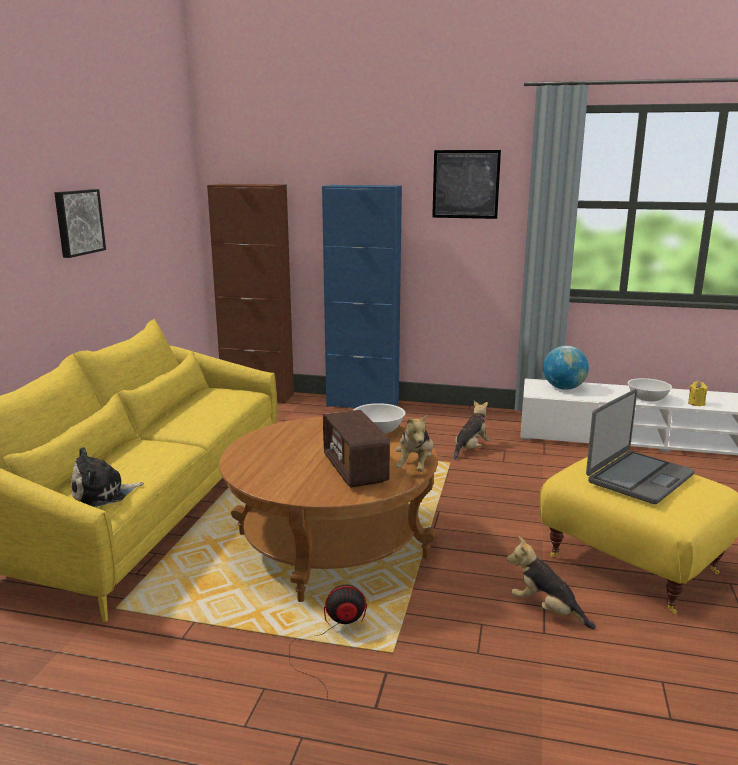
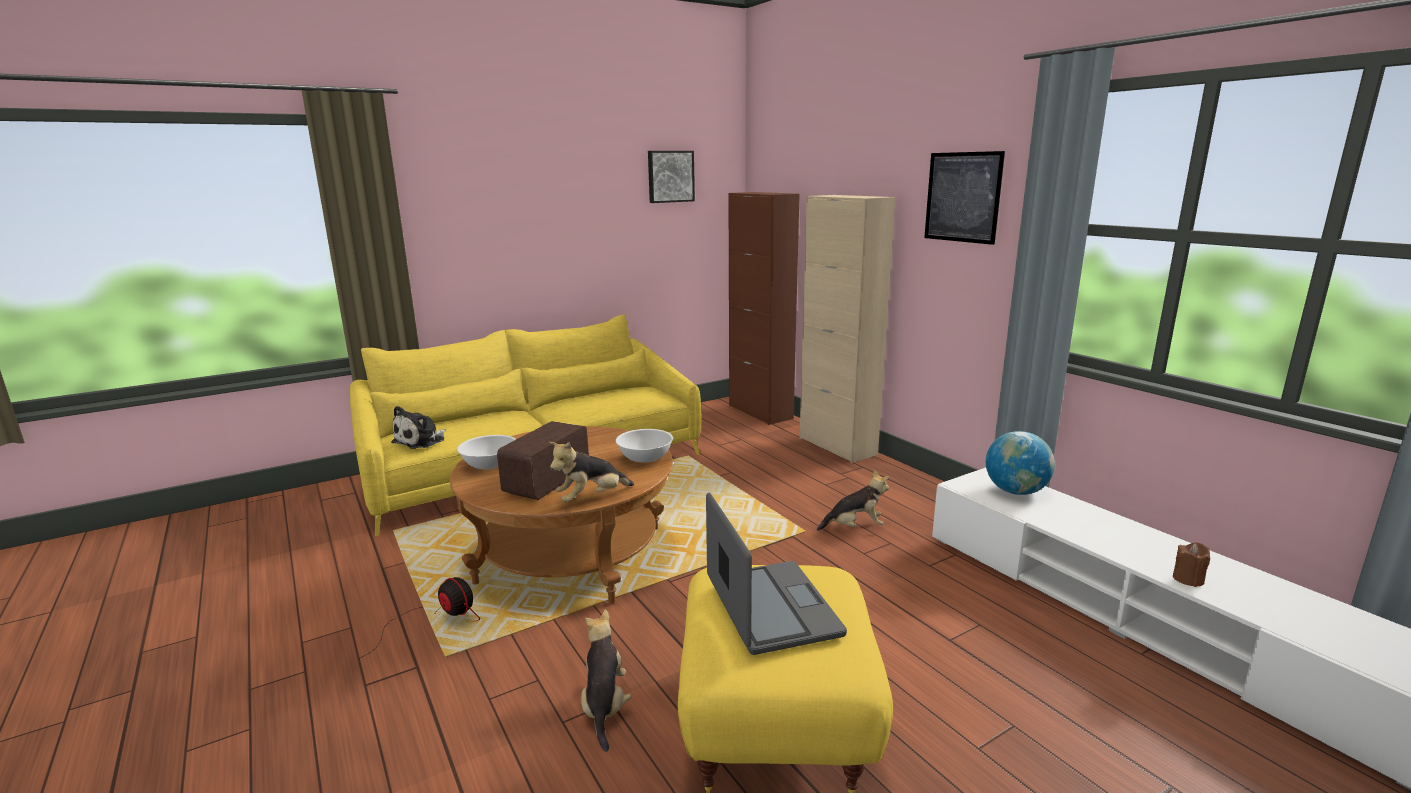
camera: 45 degrees right, 0 degrees up
picture [54,189,106,258] -> picture moved to [648,151,695,203]
plush toy [71,447,144,507] -> plush toy turned 75 degrees counterclockwise [391,406,447,449]
blue cabinet [322,185,402,408] -> beige cabinet [800,195,895,463]
laptop [586,389,695,504] -> laptop turned 105 degrees counterclockwise [706,492,847,655]
white bowl [628,378,672,401] -> white bowl moved to [457,435,516,469]
yellow candle [688,381,707,406] -> brown candle [1173,542,1210,587]

